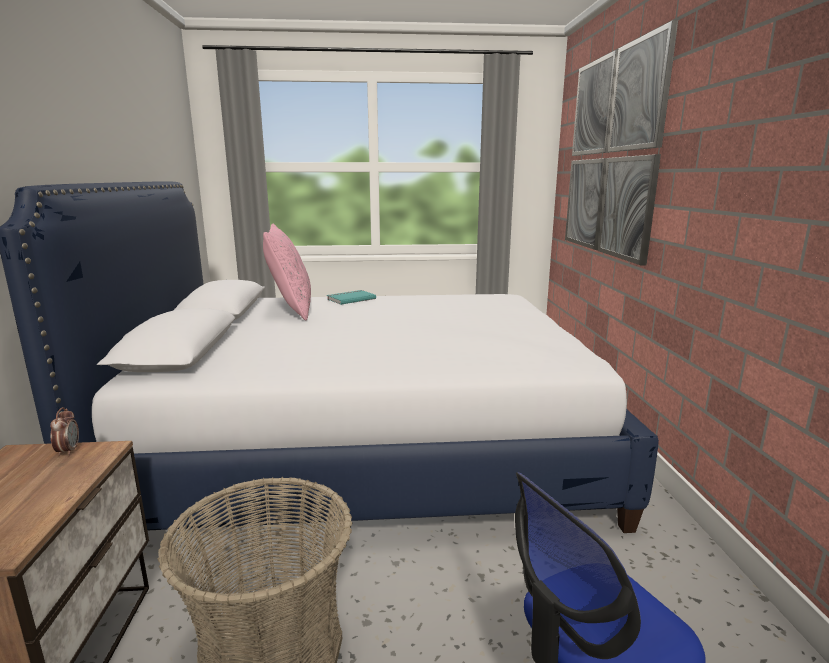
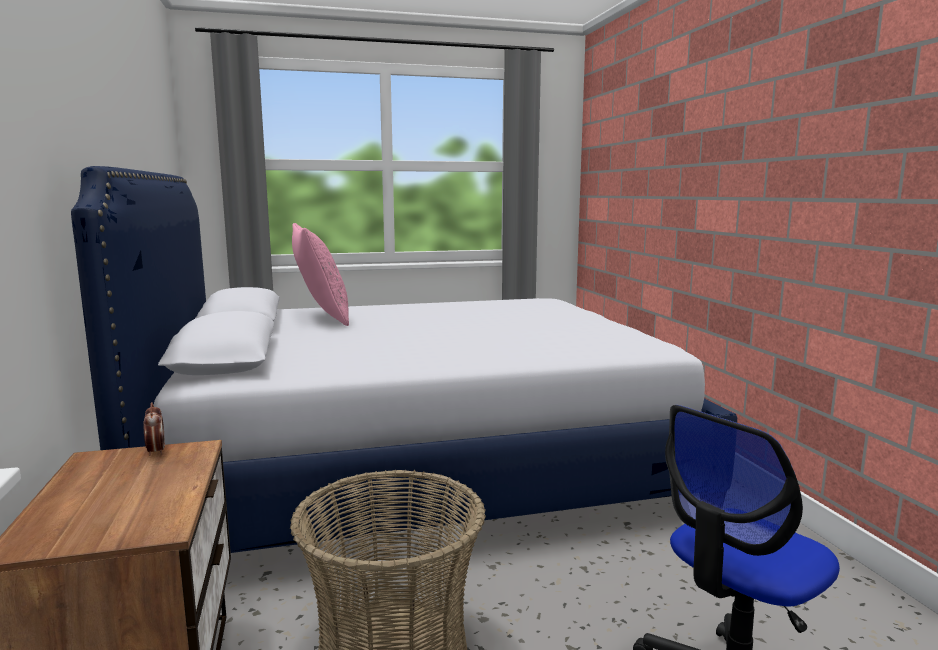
camera: 10 degrees left, 5 degrees down
turquoise book [327,290,376,305] -> none
picture [565,20,678,266] -> none

